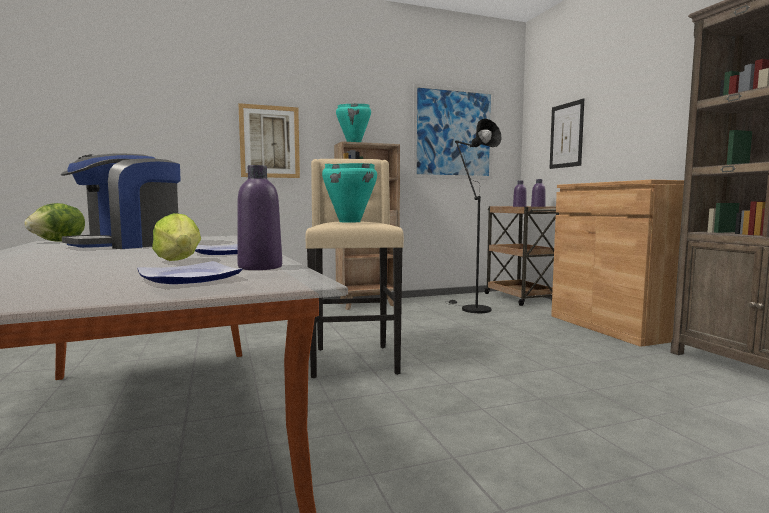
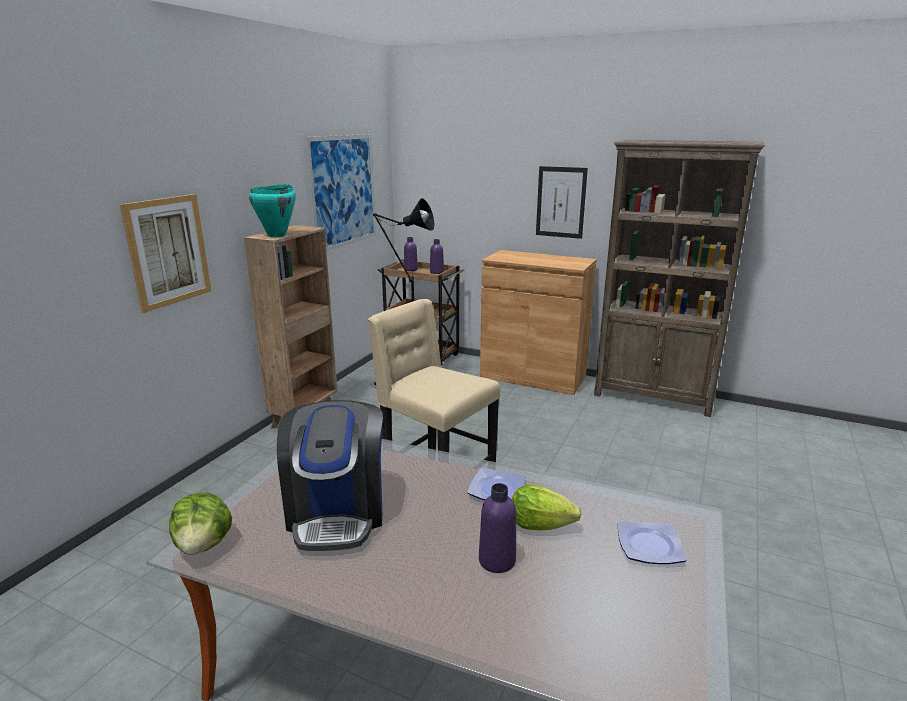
camera: 45 degrees left, 15 degrees up
purple bottle [237,165,282,270] -> purple bottle moved to [479,483,516,573]
turquoise cooking pot [322,163,377,223] -> none
picture [550,99,584,169] -> picture moved to [536,166,588,239]

